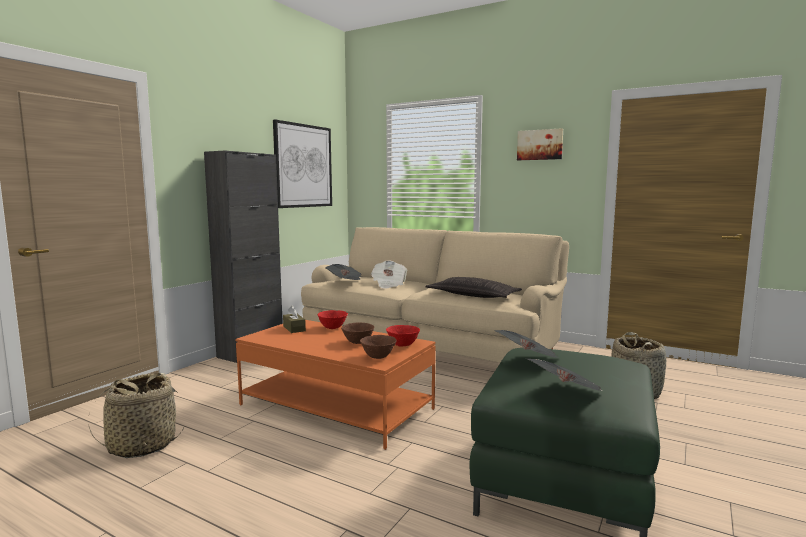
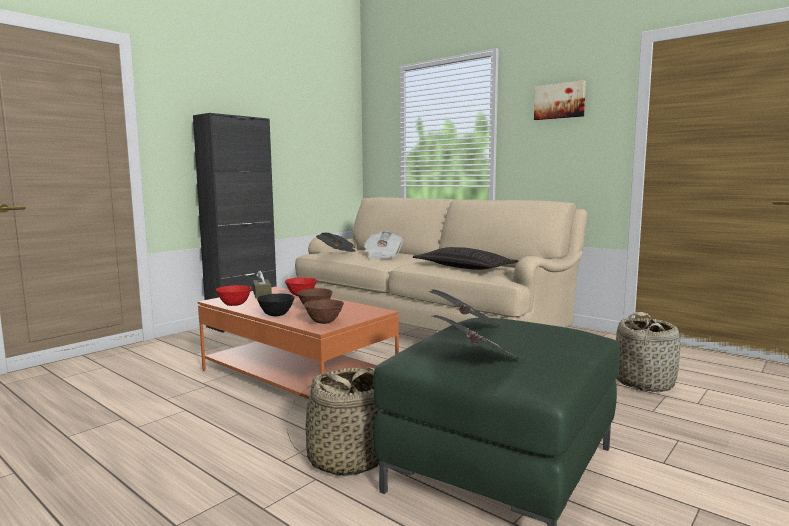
camera: 10 degrees right, 0 degrees up
basket [89,372,185,458] -> basket moved to [287,367,382,476]
picture [273,119,332,208] -> none
red bowl [386,325,420,347] -> red bowl moved to [216,285,251,306]
none -> black bowl [257,294,295,316]

